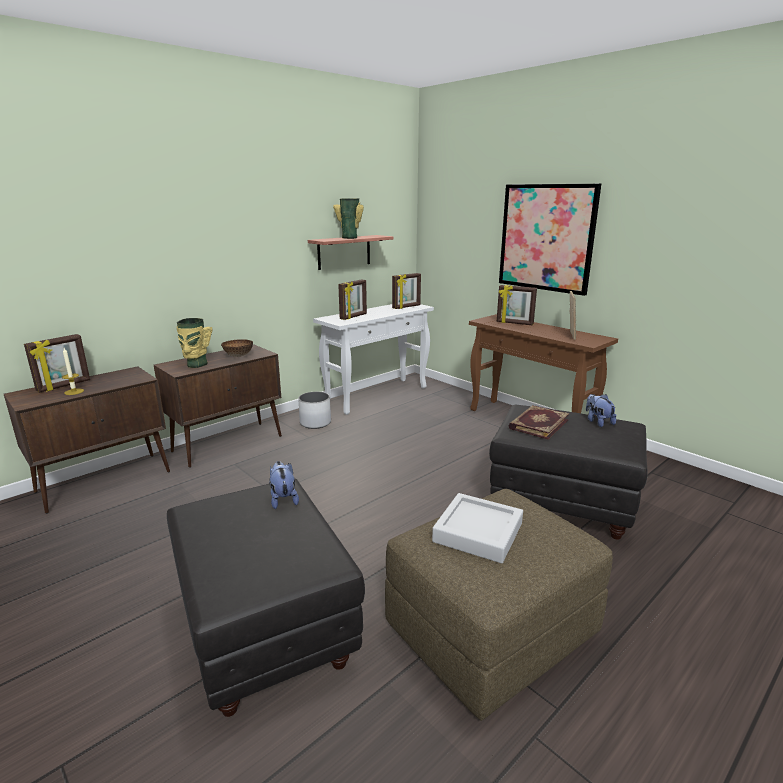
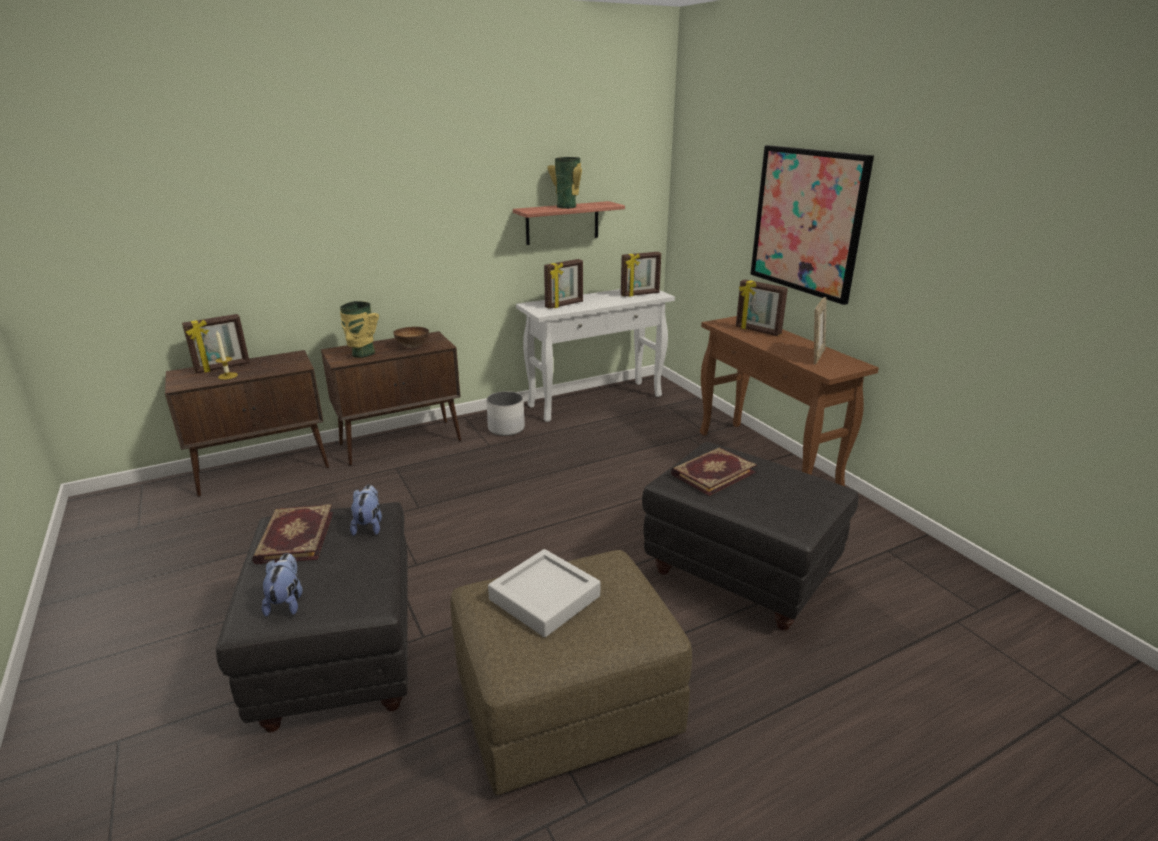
camera: 15 degrees right, 5 degrees up
plush toy [586,394,617,427] -> plush toy moved to [262,553,303,617]
none -> book [252,504,333,564]

